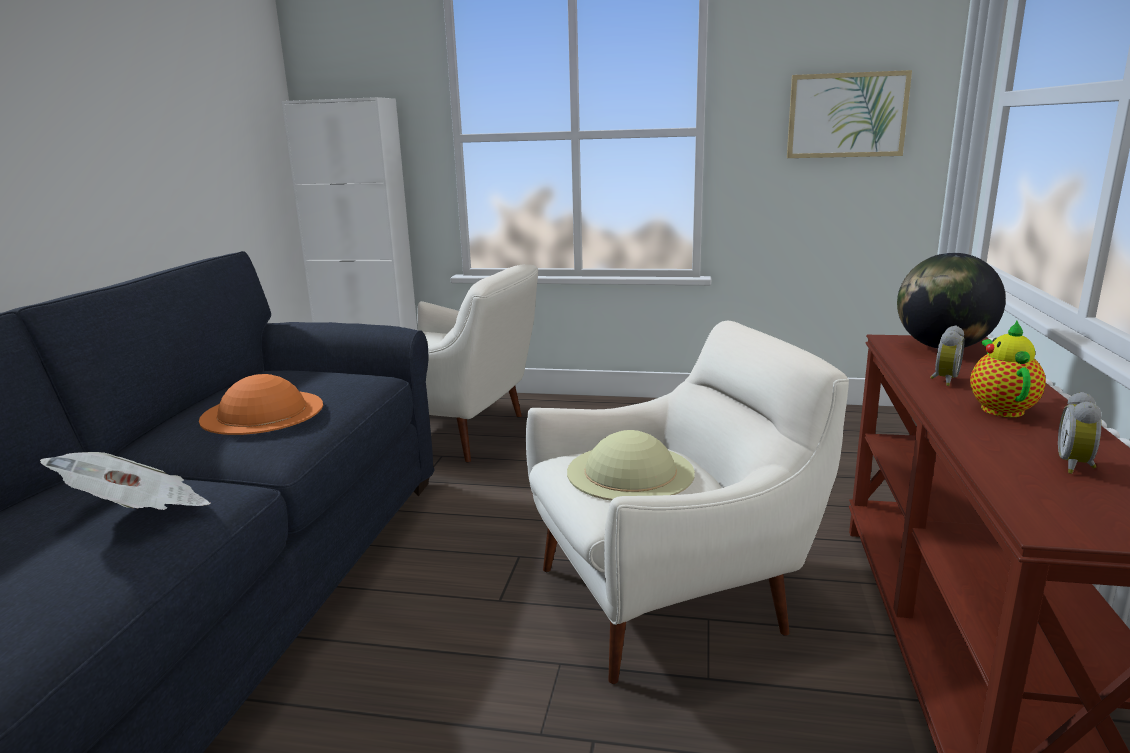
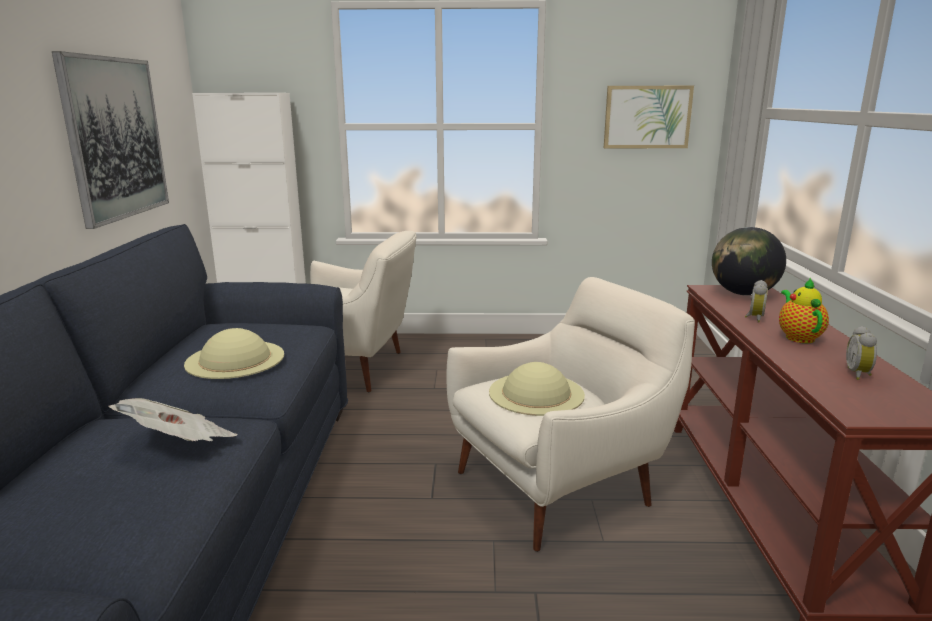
camera: 10 degrees left, 0 degrees up
orange hat [199,374,323,435] -> beige hat [184,328,284,379]
none -> picture [52,51,169,229]

